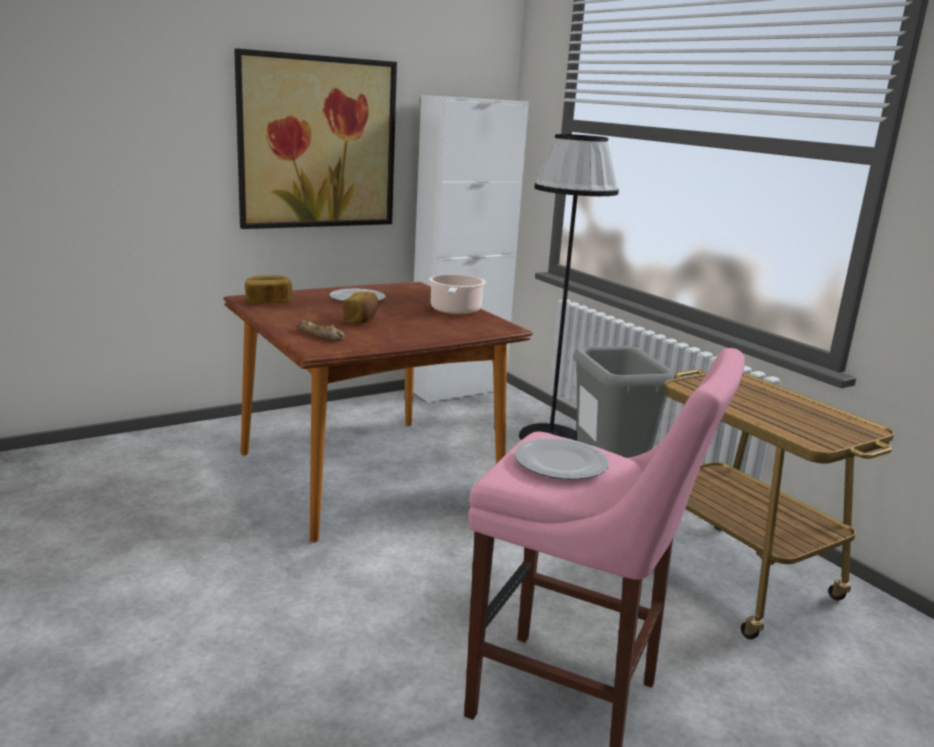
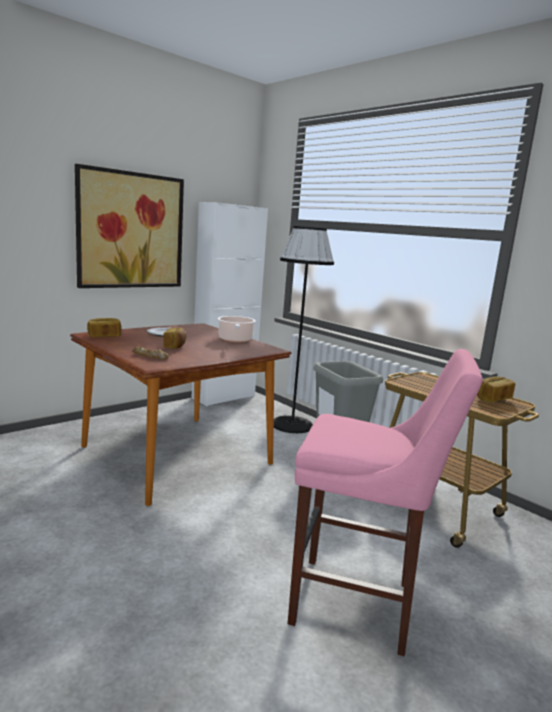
camera: 10 degrees left, 5 degrees down
plate [514,438,609,480] -> none
none -> bread [477,376,515,402]

